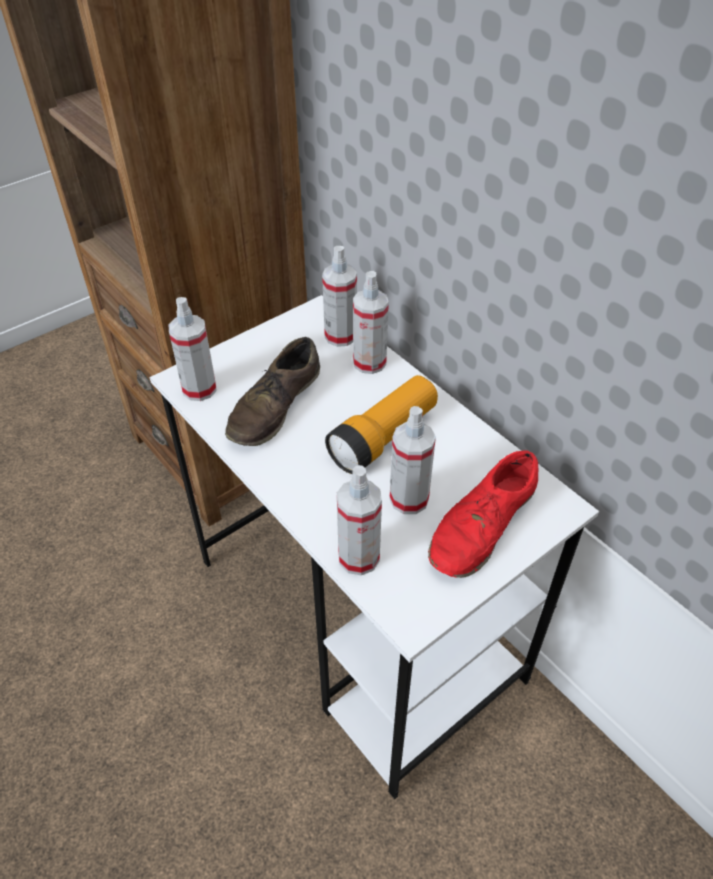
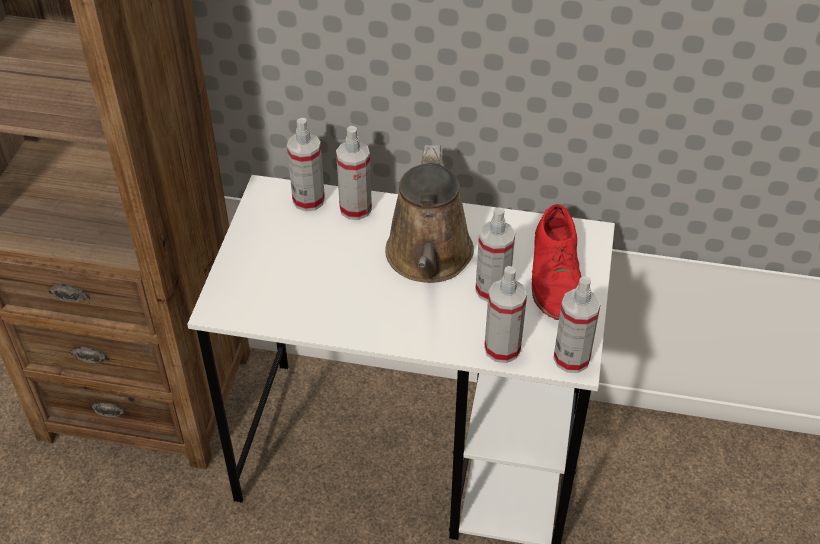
camera: 40 degrees left, 0 degrees up
spray bottle [169,297,217,401] -> spray bottle moved to [553,276,601,373]
brown shoe [225,337,320,446] -> none
flashlight [325,375,438,474] -> brown watering can [385,145,474,283]

